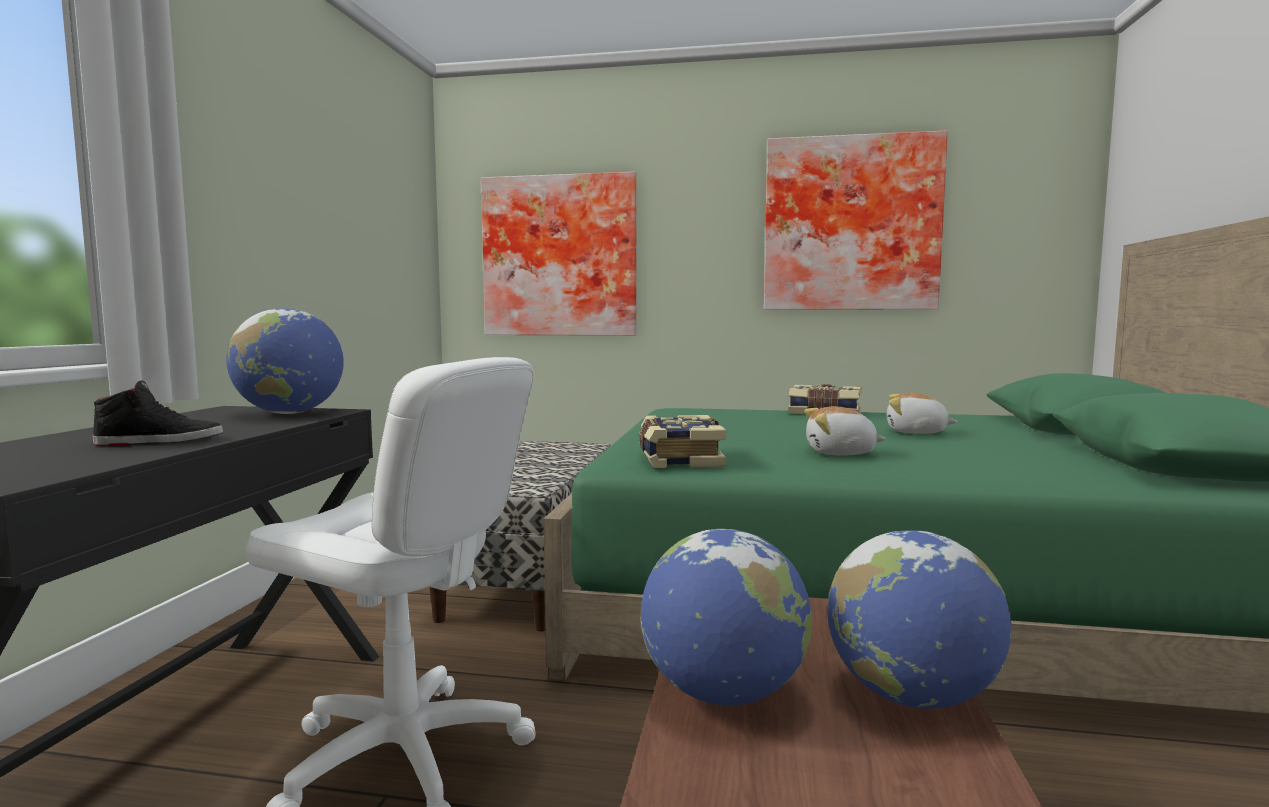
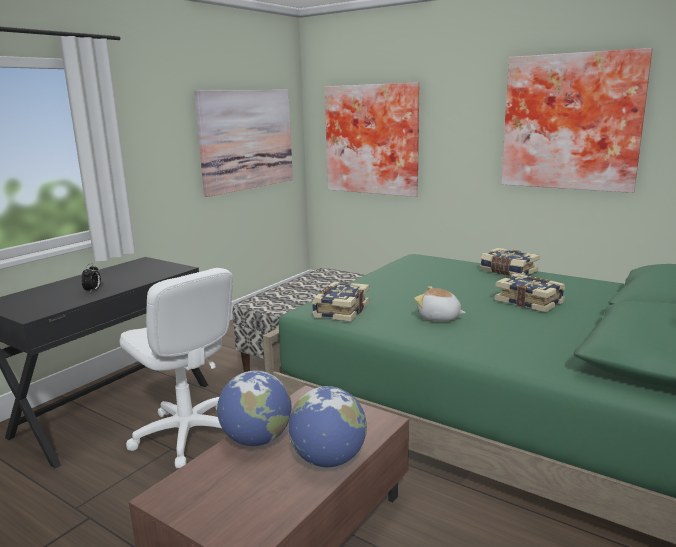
camera: 25 degrees right, 10 degrees up
black shoe [92,381,223,446] -> alarm clock [81,263,101,293]
globe [226,308,344,414] -> none
plush toy [887,393,957,434] -> book [495,274,565,313]
none -> picture [194,90,293,197]

